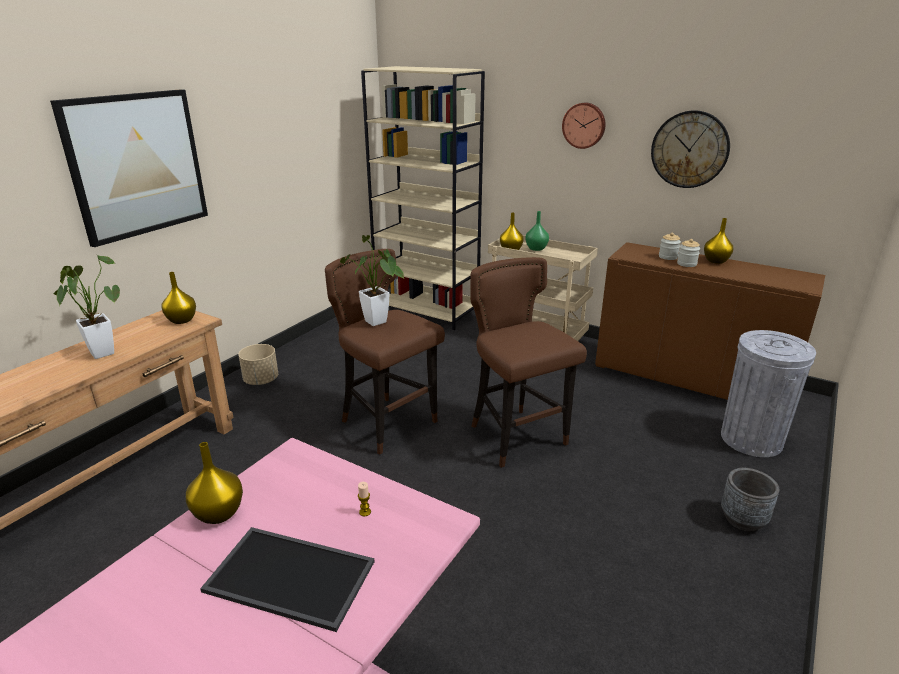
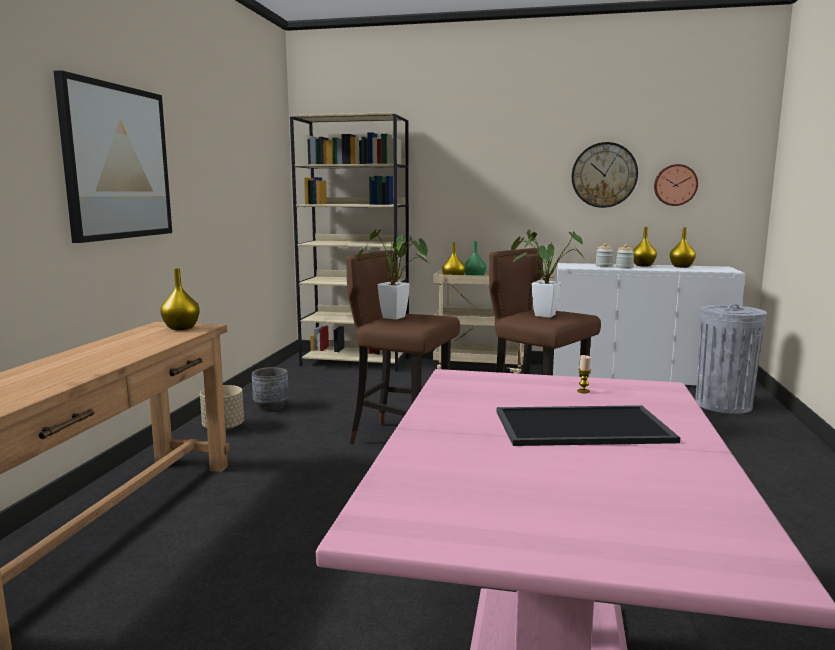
camera: 20 degrees left, 15 degrees down
potted plant [54,254,120,359] -> potted plant moved to [511,230,584,318]
yellow vase [186,442,243,524] -> yellow vase moved to [670,228,696,268]
wall clock [562,103,605,149] -> wall clock moved to [654,164,698,206]
brown cabinet [595,242,825,400] -> white cabinet [553,263,745,385]
grey planter [721,468,780,531] -> grey planter moved to [252,367,289,411]

